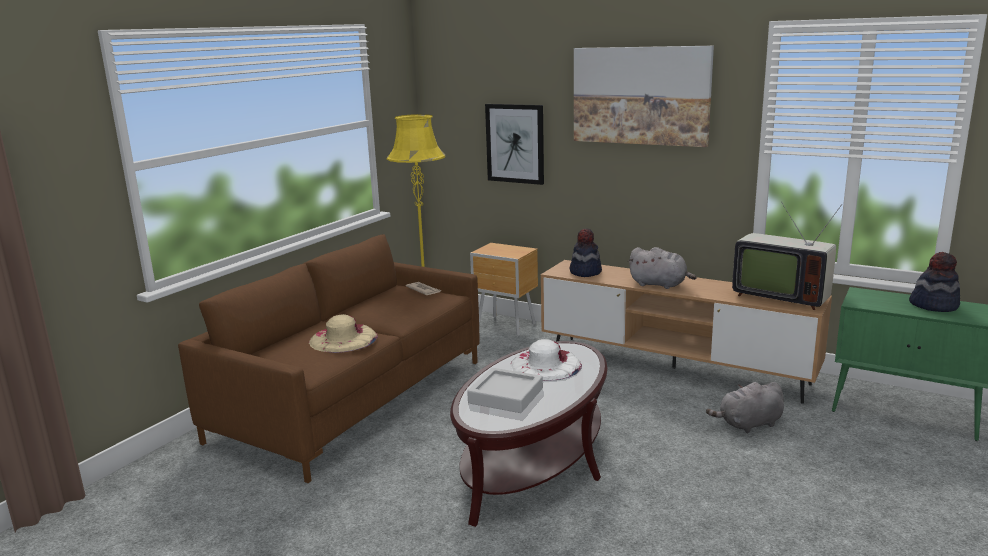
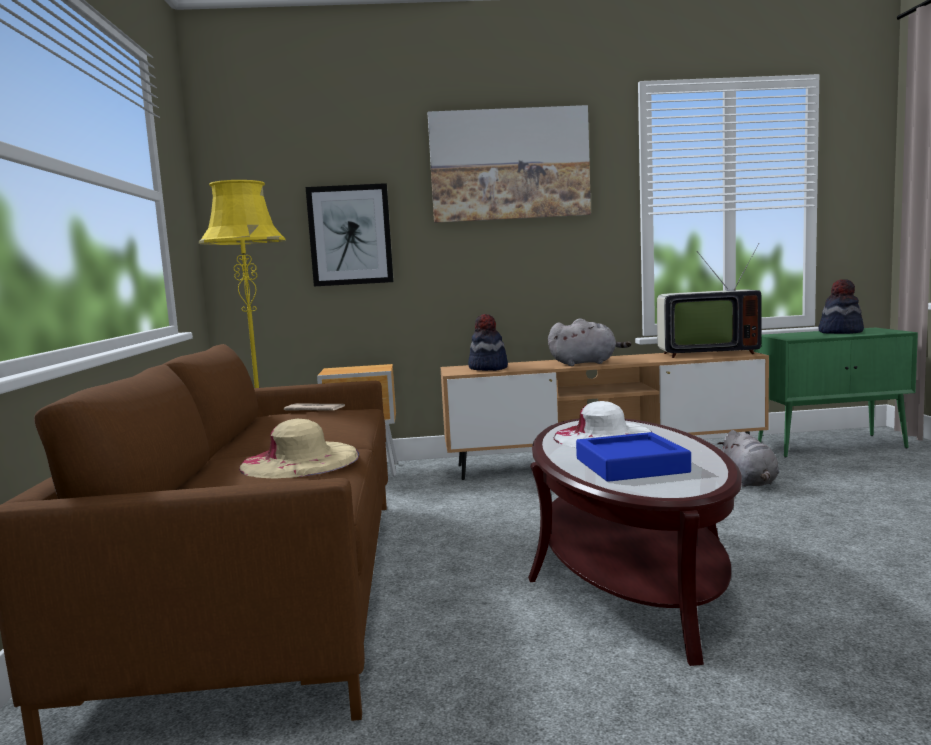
camera: 35 degrees left, 10 degrees down
grey tray [467,368,543,413] -> blue tray [576,432,691,482]
grey plush toy [706,382,784,433] -> grey plush toy turned 45 degrees counterclockwise [717,430,779,487]

